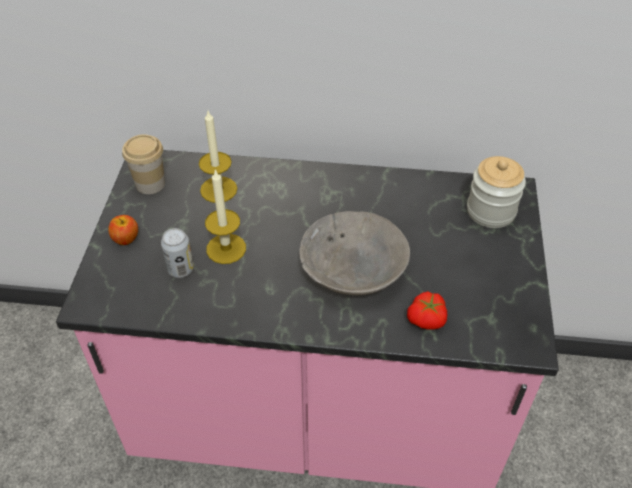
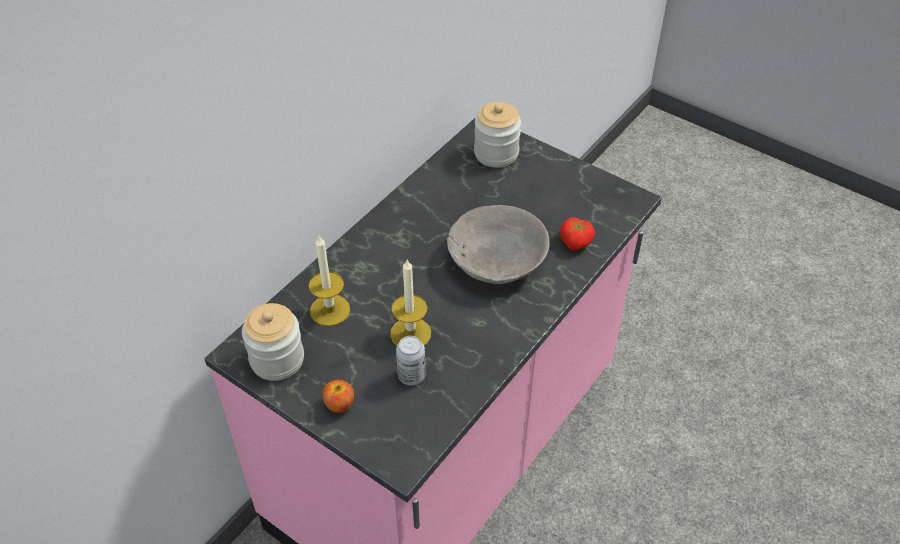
camera: 60 degrees left, 0 degrees up
cup [122,134,165,194] -> jar [242,303,304,381]

